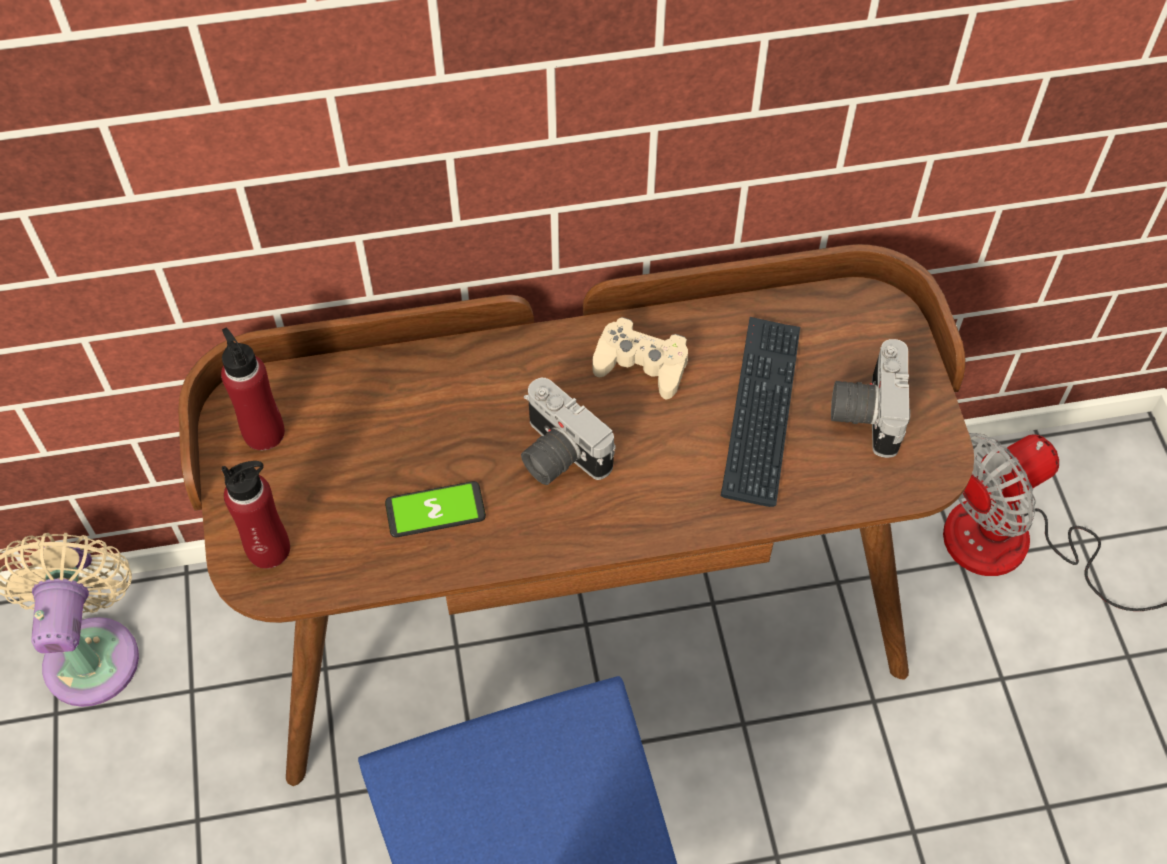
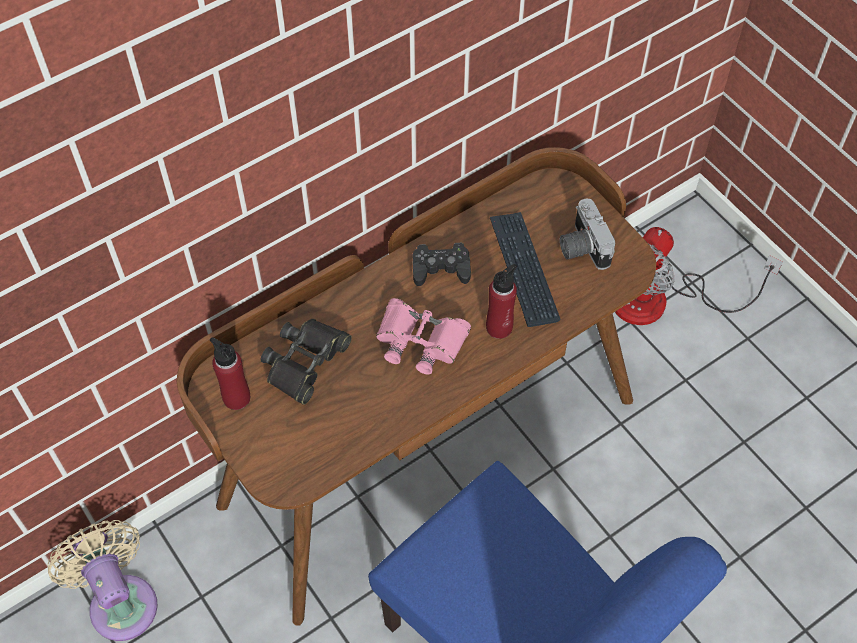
camera: 25 degrees left, 0 degrees up
red bottle [222,461,290,569] -> red bottle moved to [486,264,517,339]
phone [385,481,486,537] -> none
camera [521,378,616,485] -> pink binoculars [376,298,471,375]
beige game controller [592,317,688,399] -> black game controller [413,243,471,286]
none -> black binoculars [261,319,352,405]

